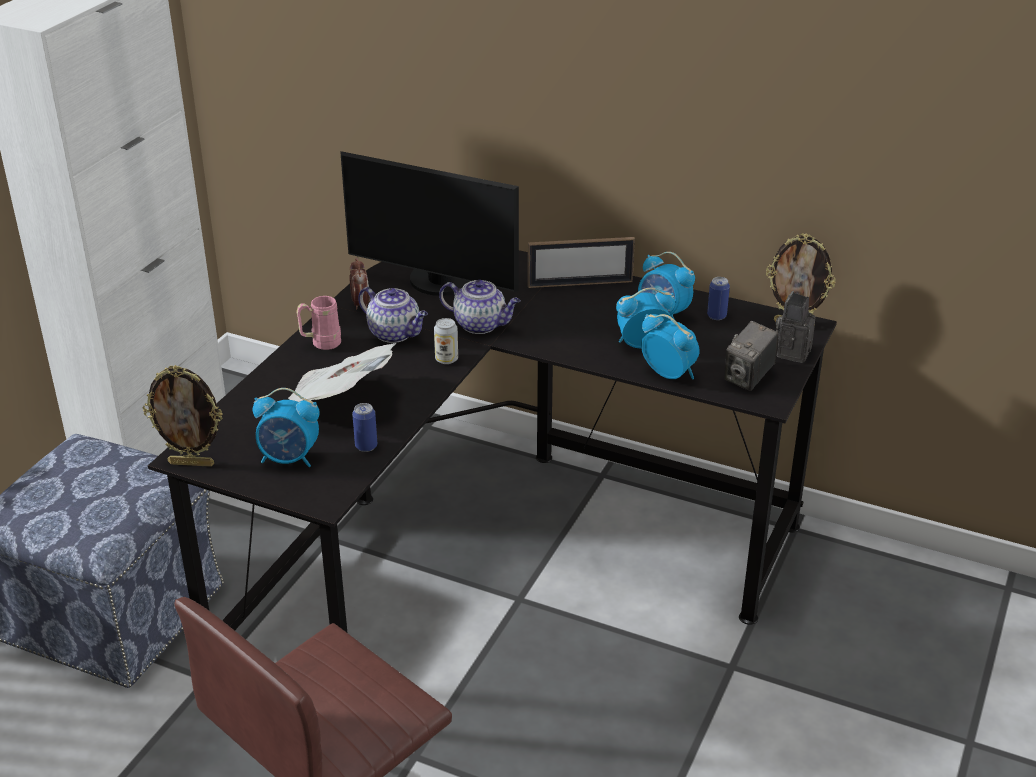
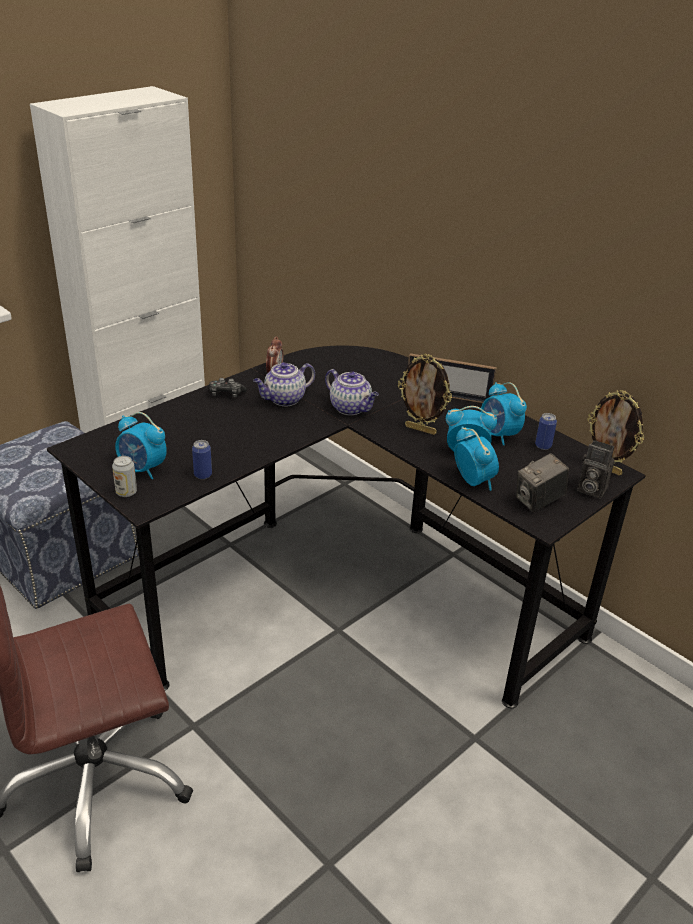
camera: 20 degrees right, 0 degrees up
picture frame [143,365,222,467] -> picture frame moved to [398,354,452,435]
newspaper [288,343,396,402] -> none
pink mug [296,296,341,350] -> game controller [209,378,247,398]
monitor [340,151,519,296] -> none
teapot [358,287,428,343] -> teapot turned 90 degrees clockwise [253,362,315,406]
can [434,318,458,364] -> can moved to [112,456,137,497]
camera [775,291,816,363] -> camera turned 105 degrees counterclockwise [577,440,615,499]

